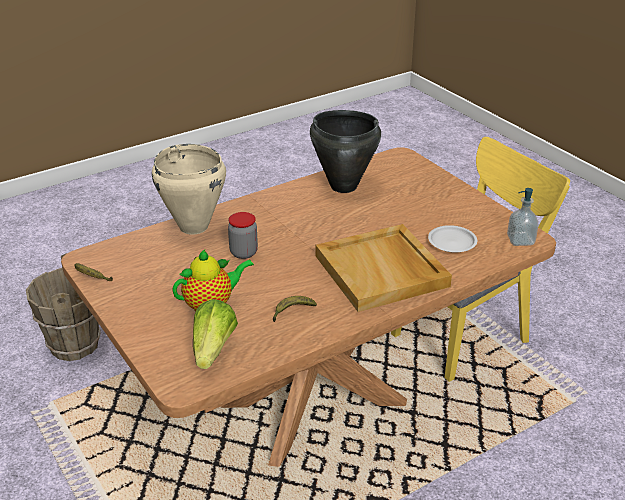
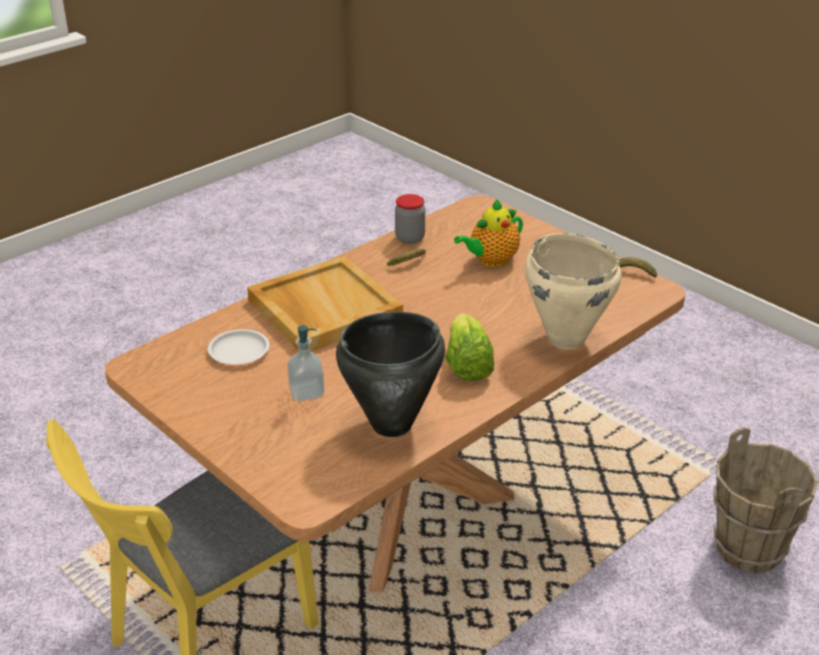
camera: 170 degrees right, 0 degrees up
lettuce [193,299,238,369] -> lettuce moved to [445,313,494,381]
jar [228,212,258,259] -> jar moved to [395,194,425,244]
soap dispenser [507,188,538,246] -> soap dispenser moved to [287,325,325,401]

